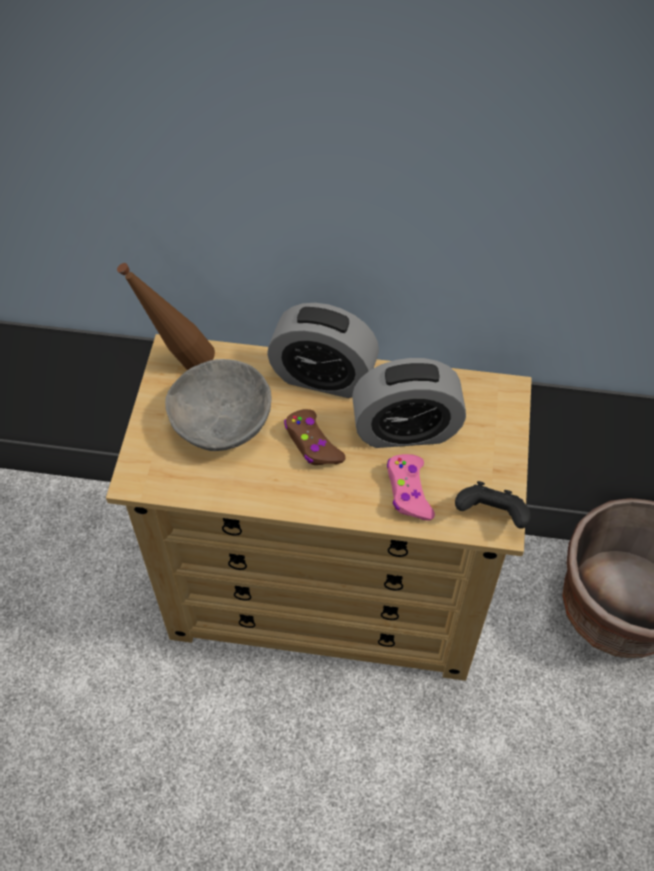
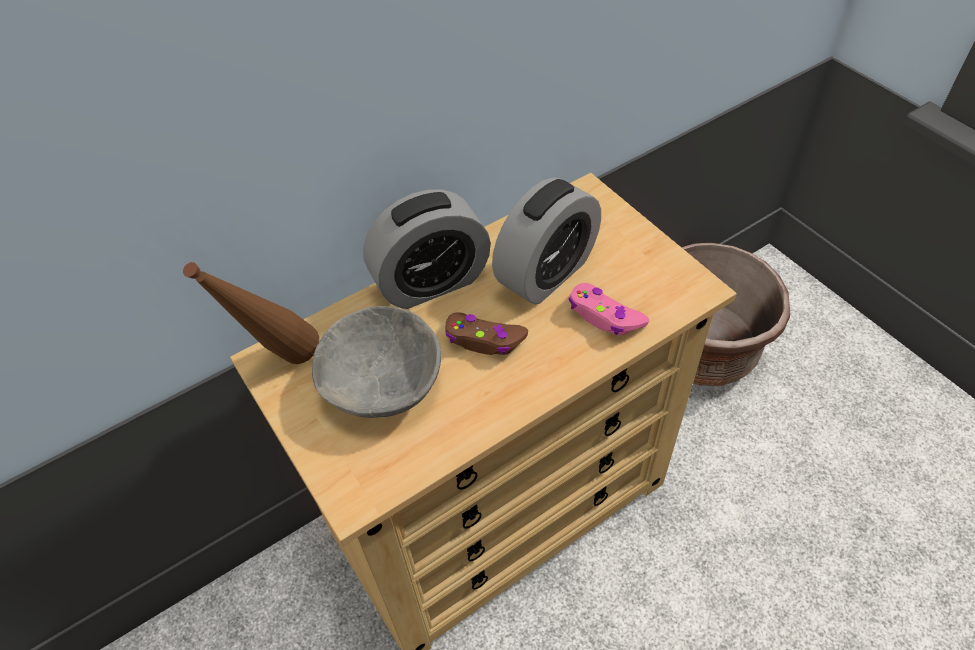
camera: 40 degrees left, 5 degrees down
black game controller [455,481,531,529] -> none

